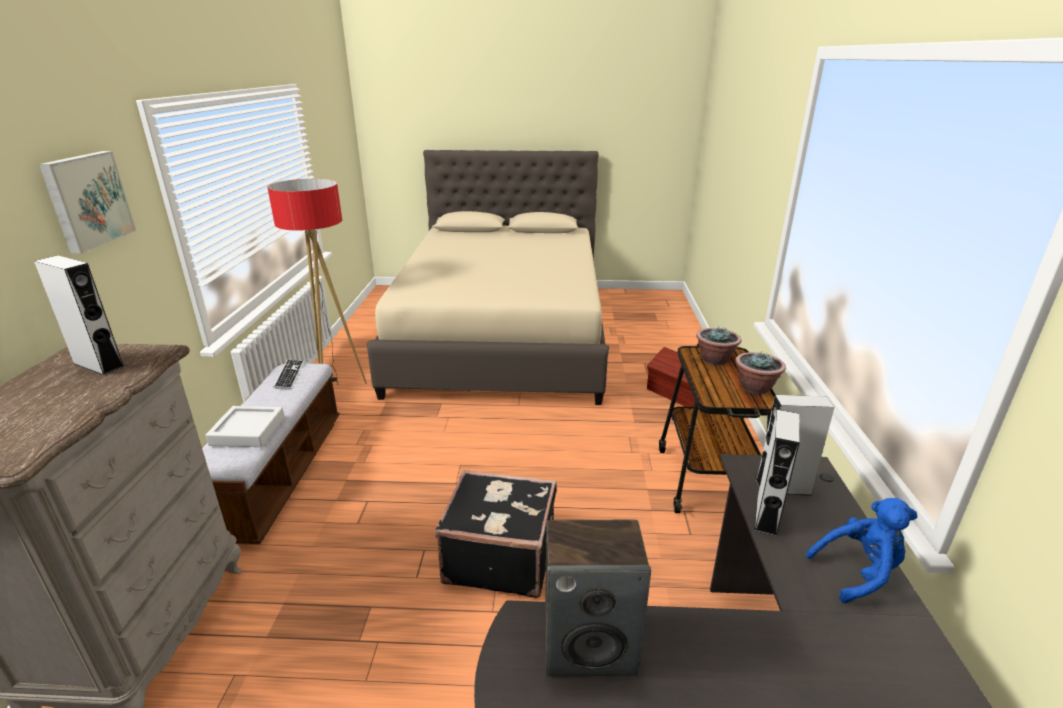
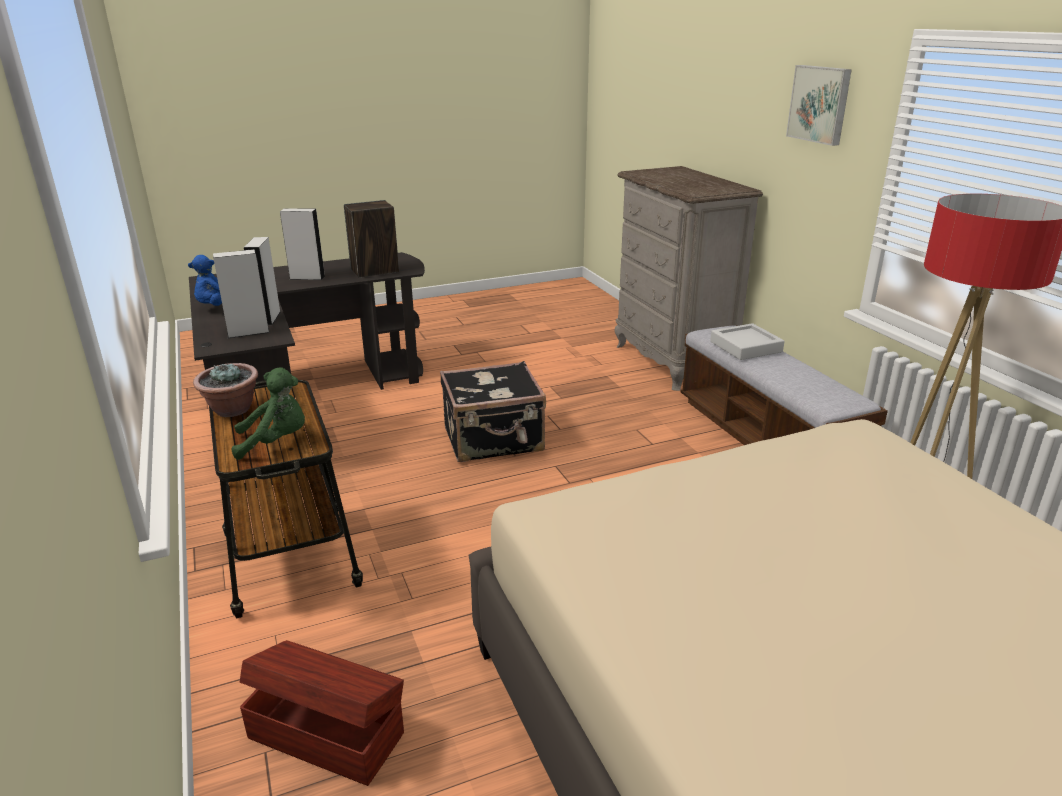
camera: 155 degrees right, 0 degrees up
grey speaker [34,255,125,375] -> grey speaker moved to [280,208,325,280]
keyboard [273,360,304,389] -> none
potted plant [696,326,741,365] -> green plush toy [231,367,305,460]

